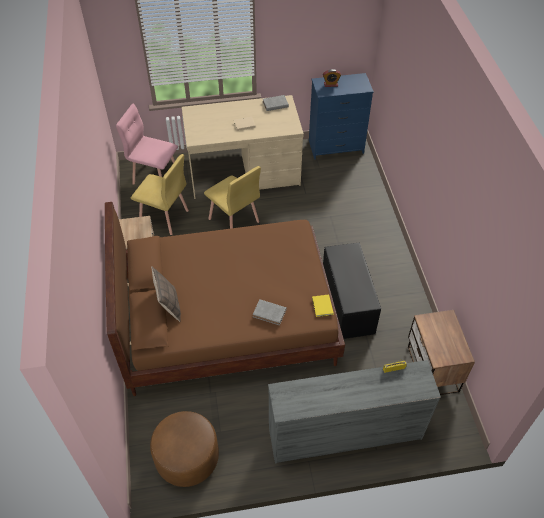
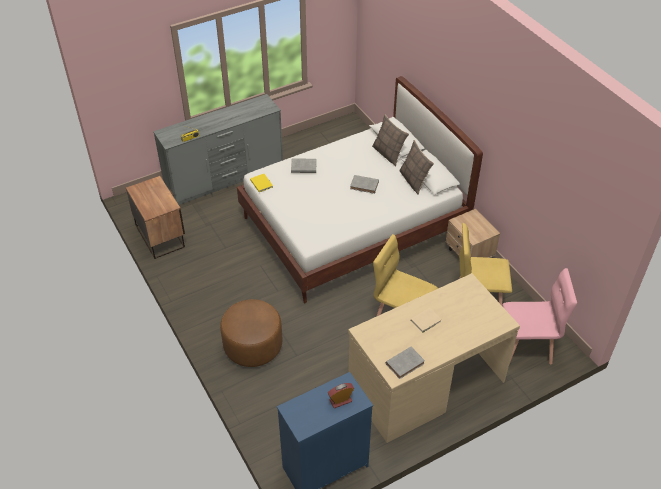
camera: 160 degrees right, 5 degrees down
brown bed [105,202,345,396] -> white bed [237,76,483,303]
brown ottoman [150,411,219,487] -> brown ottoman moved to [220,299,283,367]
black bench [323,243,381,339] -> none
none -> grey book [350,175,379,194]
none -> pillow [399,140,434,195]

